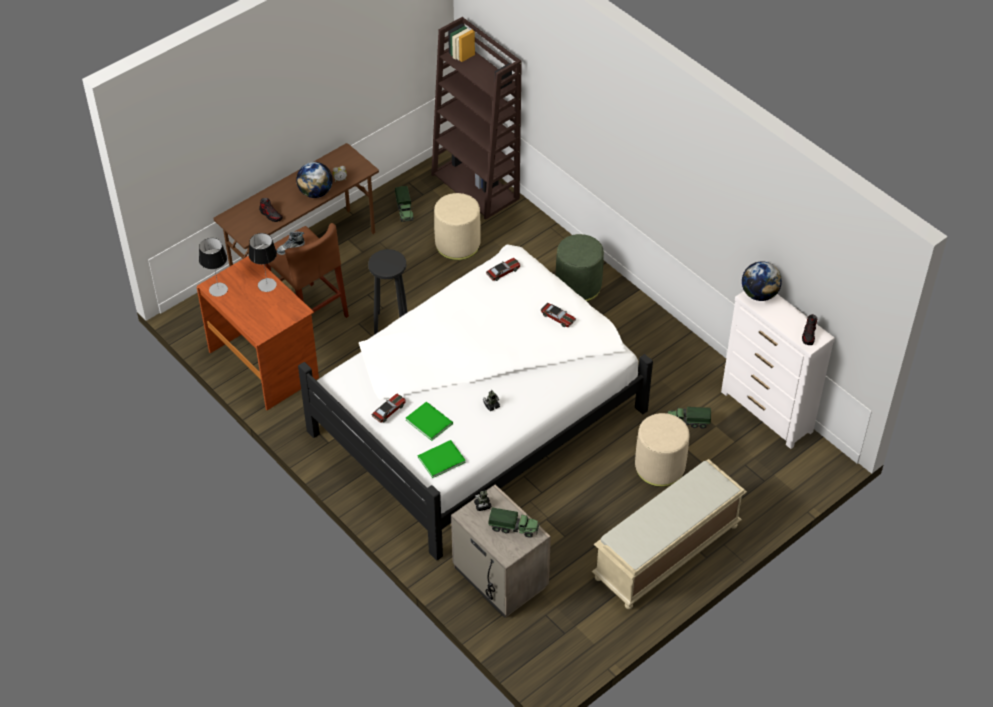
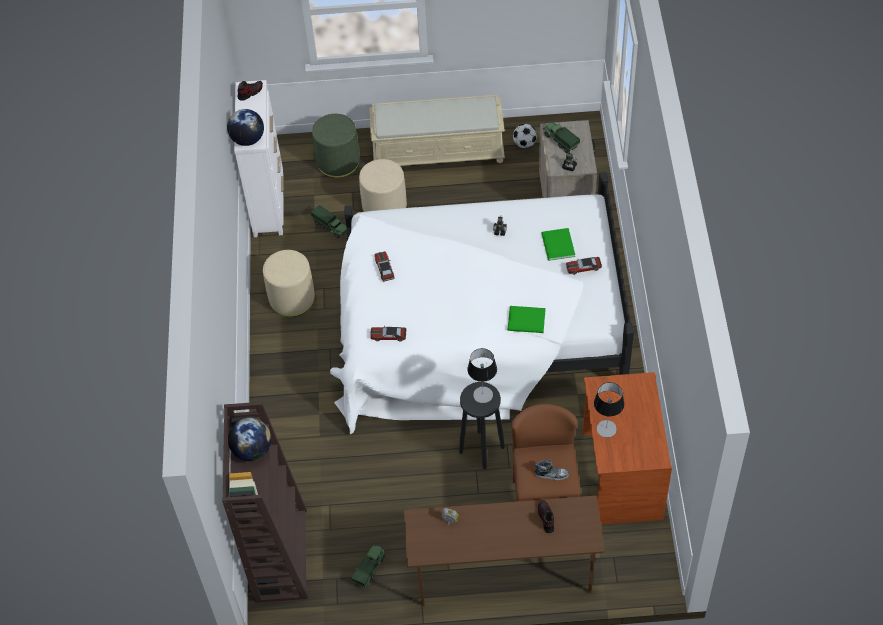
camera: 140 degrees left, 5 degrees up
table lamp [199,238,228,297] -> table lamp moved to [468,348,497,403]
globe [296,162,333,198] -> globe moved to [228,418,272,461]
green book [418,440,466,478] -> green book moved to [508,306,546,333]
beige ottoman [434,193,481,260] -> beige ottoman moved to [263,250,315,317]
green ottoman [556,234,604,302] -> green ottoman moved to [312,114,360,178]
none -> football [513,124,537,148]

